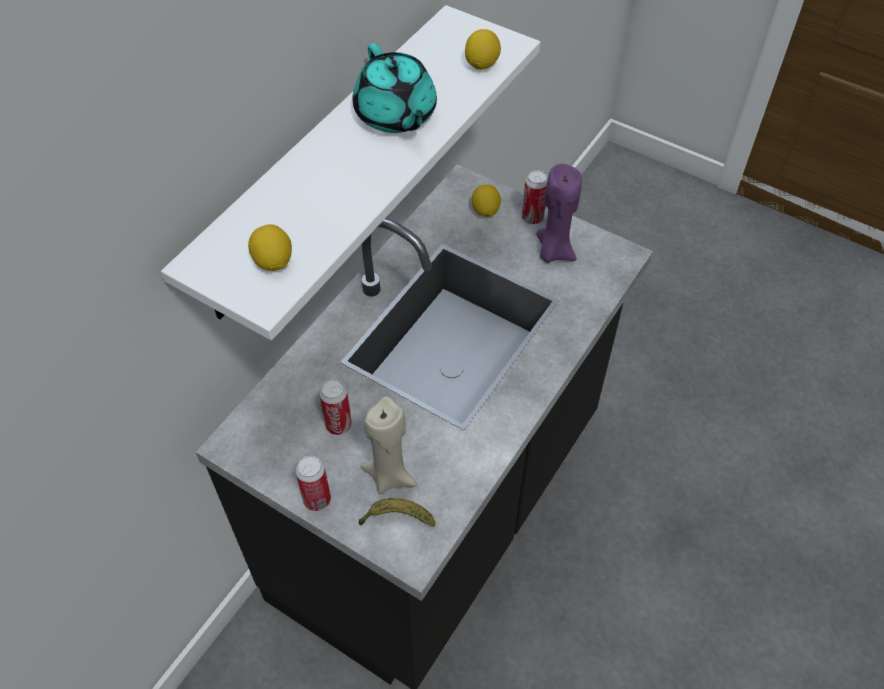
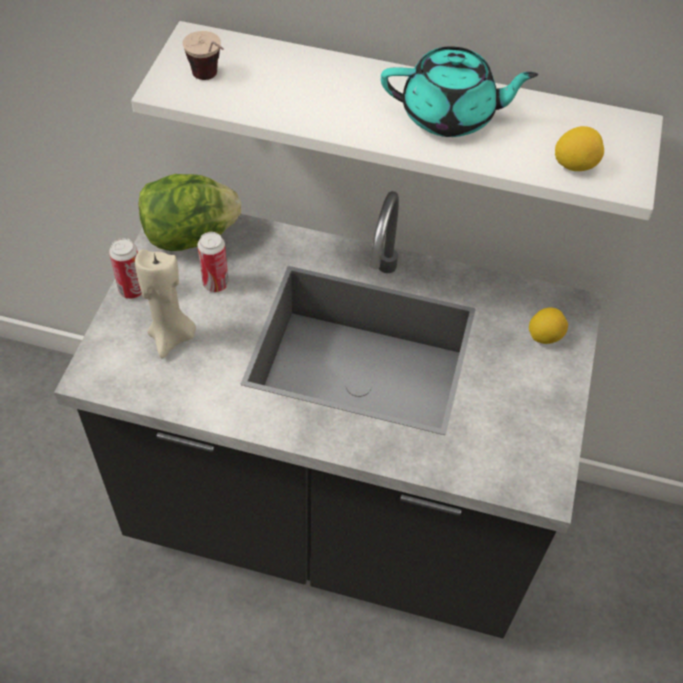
camera: 70 degrees right, 0 degrees up
lemon [248,224,292,271] -> cup [183,31,224,80]
turquoise teapot [352,43,437,133] -> turquoise teapot turned 135 degrees counterclockwise [381,46,538,137]
banana [359,498,436,527] -> none
can [522,170,548,224] -> none
purple candle [536,164,582,263] -> none
none -> lettuce [138,174,241,251]

